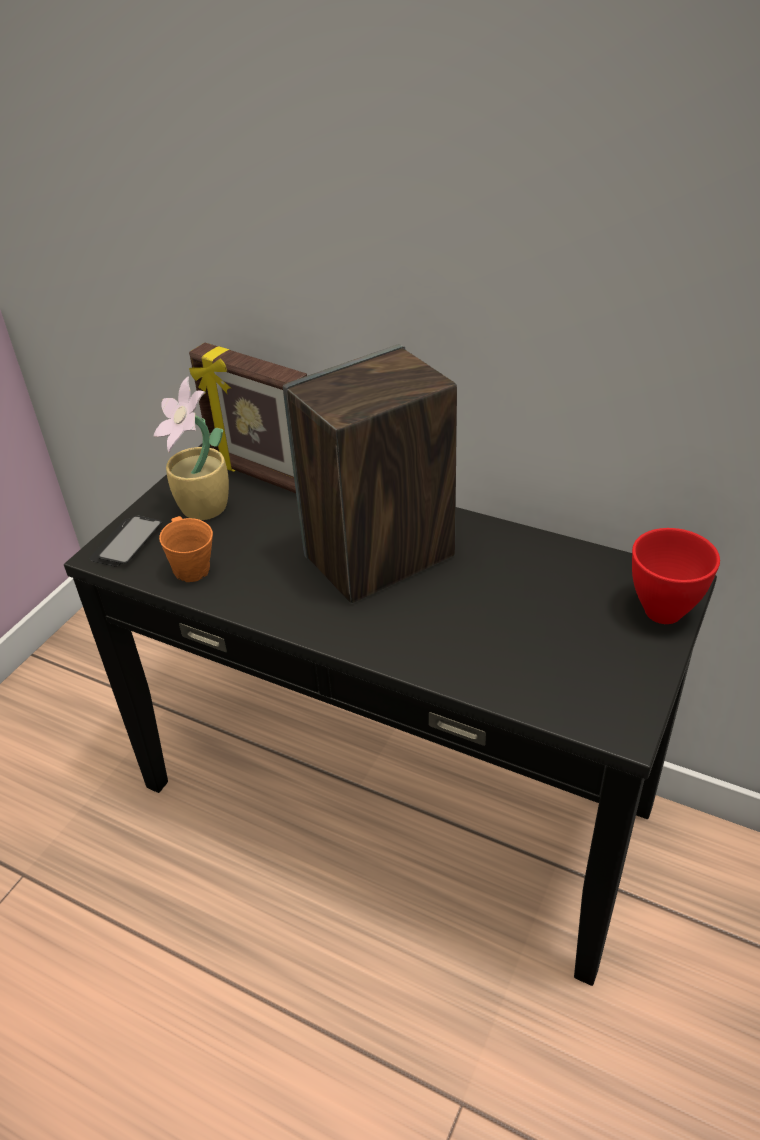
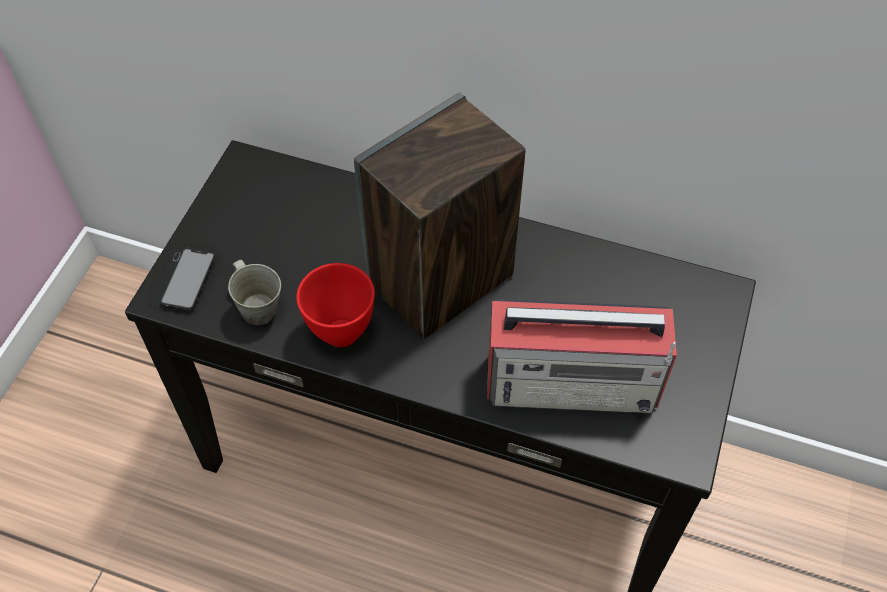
camera: 10 degrees left, 15 degrees up
potted plant [153,377,229,520] -> none
orange mug [159,516,213,582] -> grey mug [228,260,281,326]
picture frame [189,343,307,493] -> none
red bowl [632,528,720,624] -> red bowl moved to [296,263,375,347]
none -> radio [487,299,677,413]

